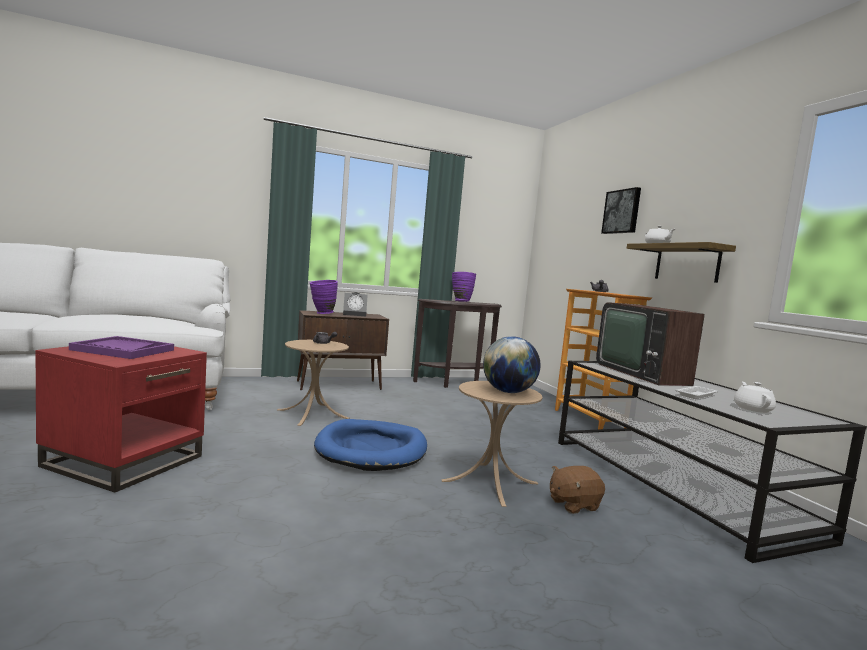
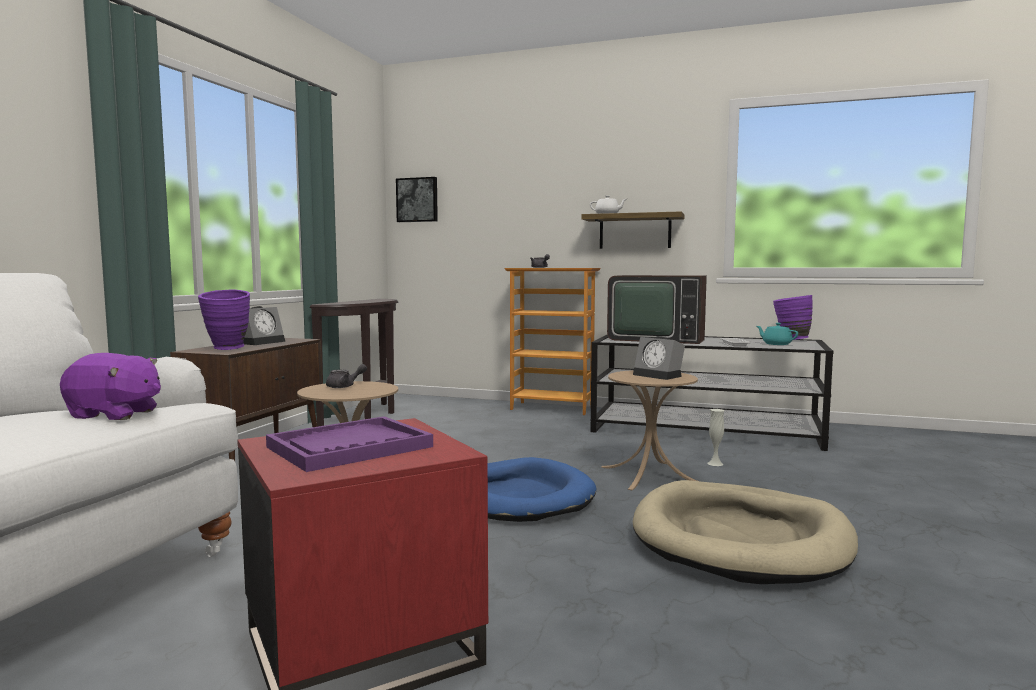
camera: 50 degrees left, 0 degrees up
purple vase [452,272,476,302] -> purple vase moved to [773,295,813,340]
globe [483,336,540,393] -> alarm clock [633,336,685,380]
brown plush toy [550,466,605,514] -> white vase [707,409,724,466]
picture [601,187,641,234] -> picture moved to [396,177,438,222]
white teapot [734,382,776,413] -> turquoise teapot [757,323,798,345]
none -> purple plush toy [60,353,161,420]
none -> beige dog bed [633,480,858,584]

